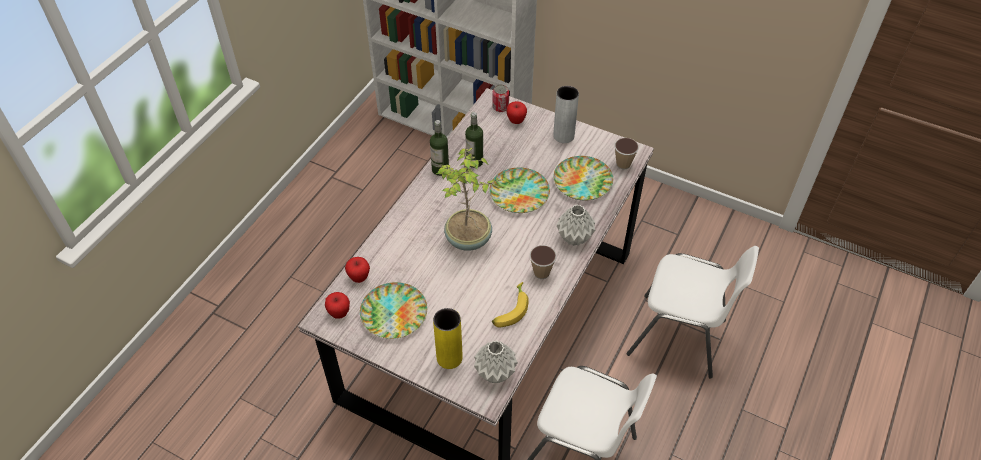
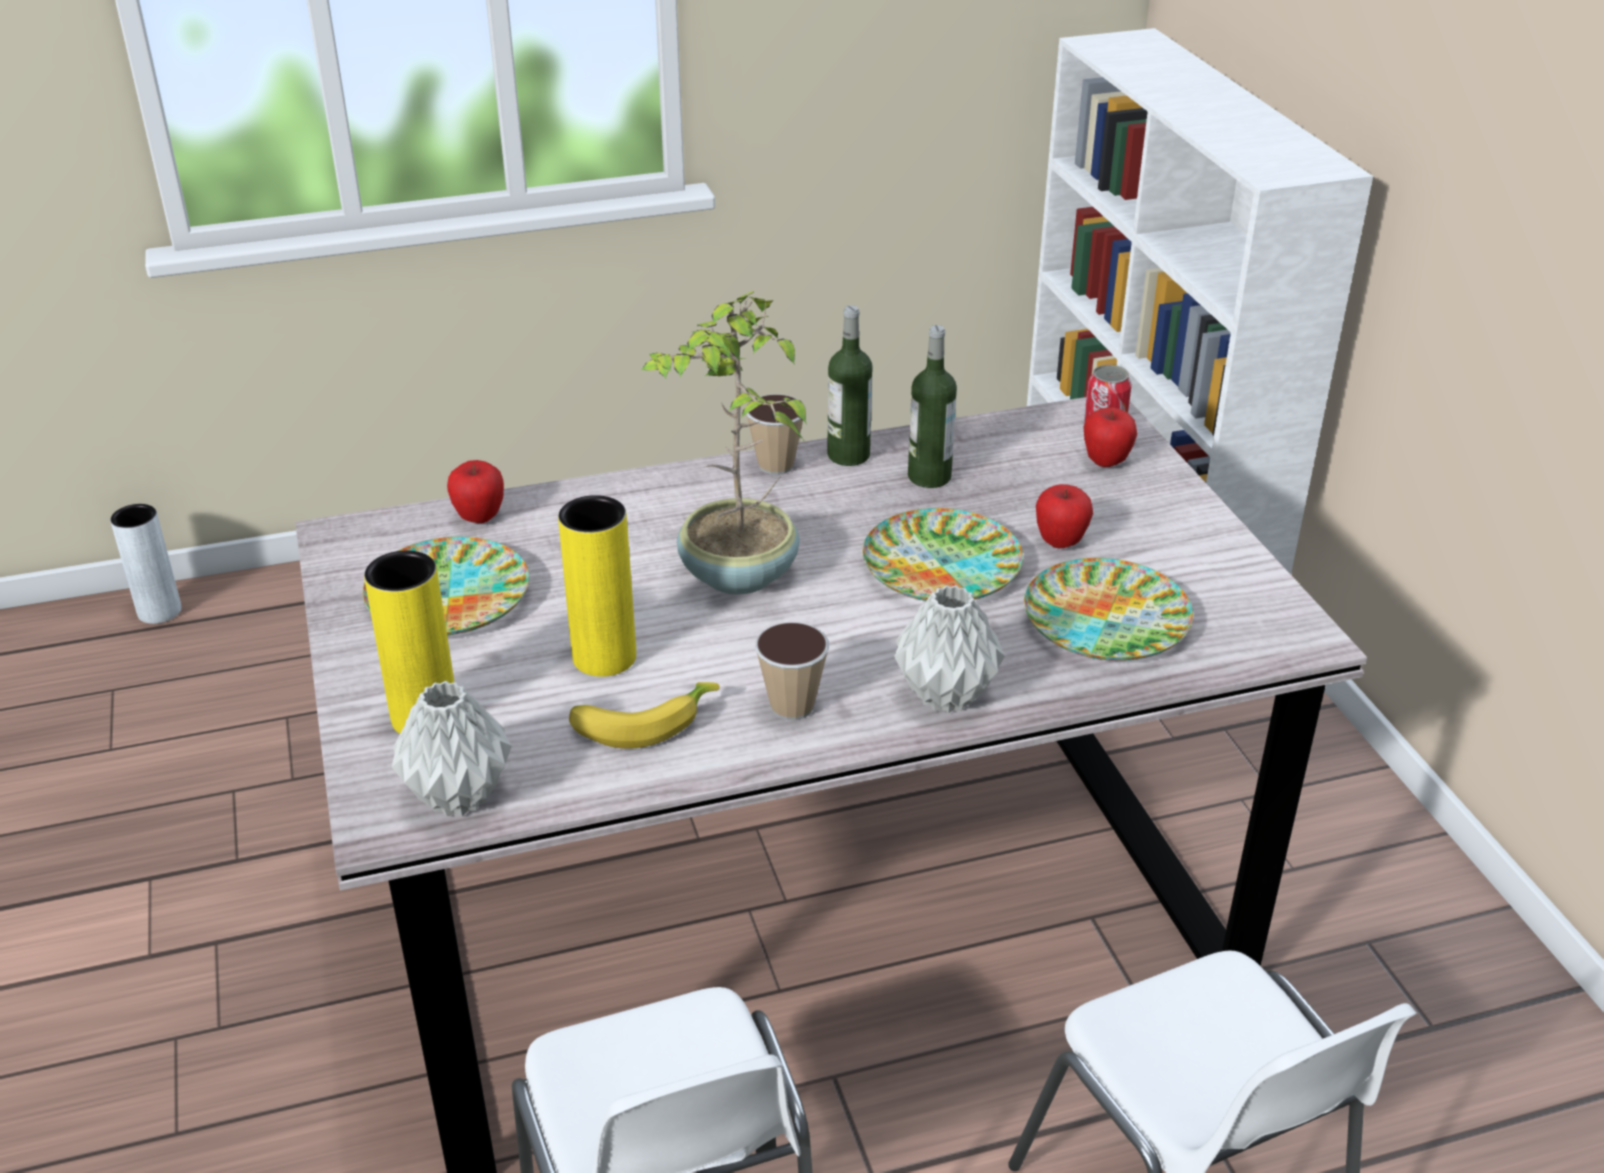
camera: 45 degrees right, 15 degrees down
apple [325,292,350,319] -> apple moved to [1036,484,1093,548]
grey vase [553,86,579,143] -> grey vase moved to [110,504,182,624]
cup [614,138,639,169] -> cup moved to [746,394,806,475]
none -> yellow vase [558,495,636,677]

